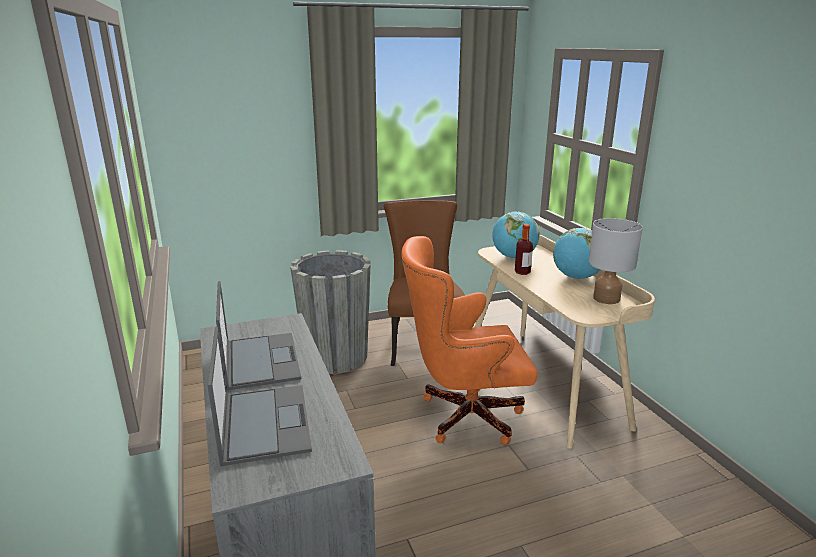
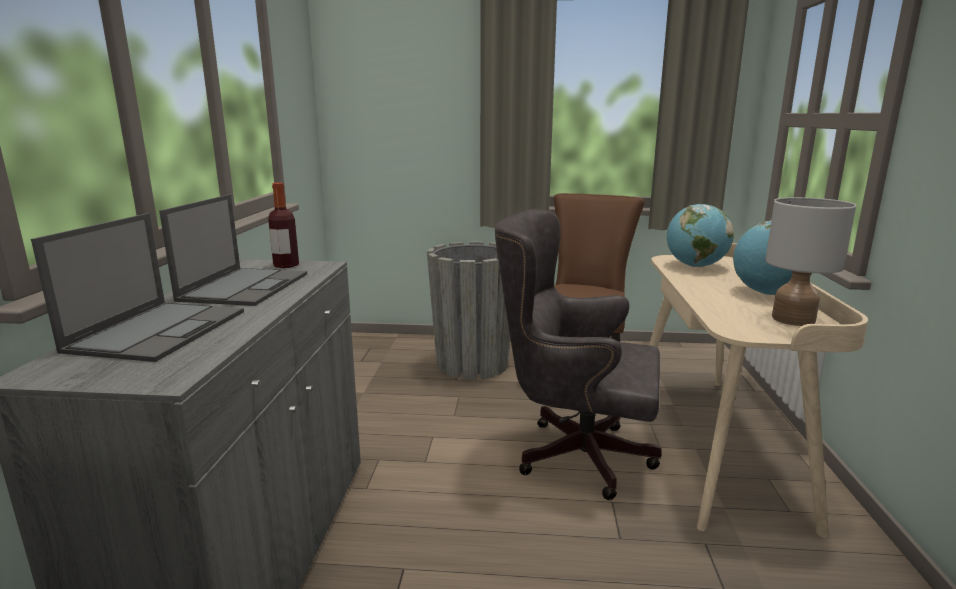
camera: 25 degrees right, 5 degrees down
orange office chair [401,236,537,445] -> grey office chair [495,209,662,500]
bottle [515,224,533,275] -> bottle moved to [268,183,299,268]

